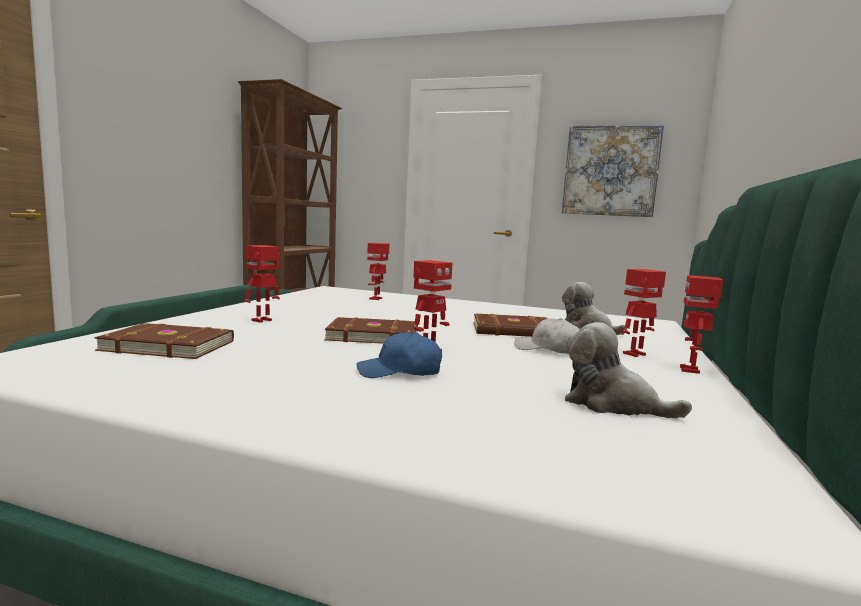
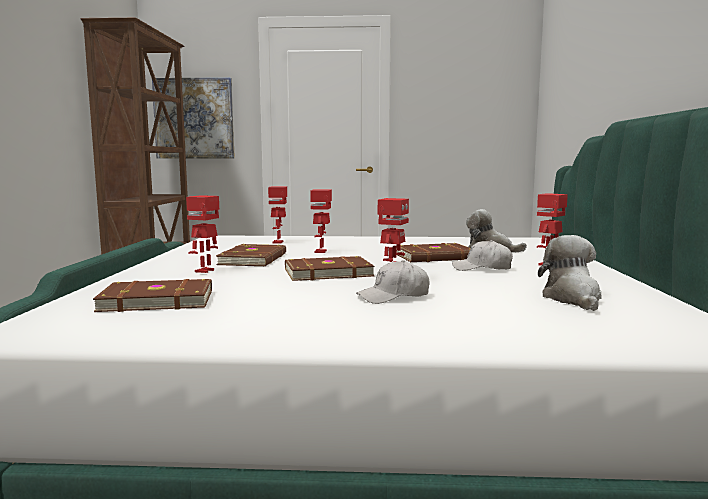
camera: 15 degrees left, 0 degrees up
blue cap [357,331,442,378] -> white cap [356,260,430,304]
picture [562,125,664,217] -> picture moved to [152,77,235,159]
plush toy [565,322,692,419] -> plush toy turned 75 degrees clockwise [538,235,602,311]
toy robot [680,275,724,374] -> toy robot moved to [310,189,332,253]
none -> brown book [216,244,286,266]

